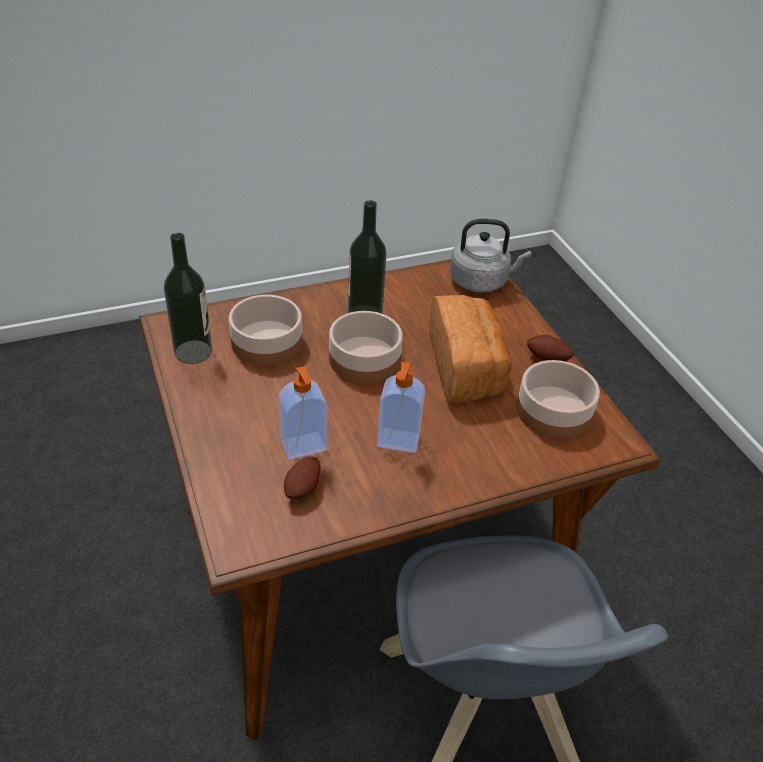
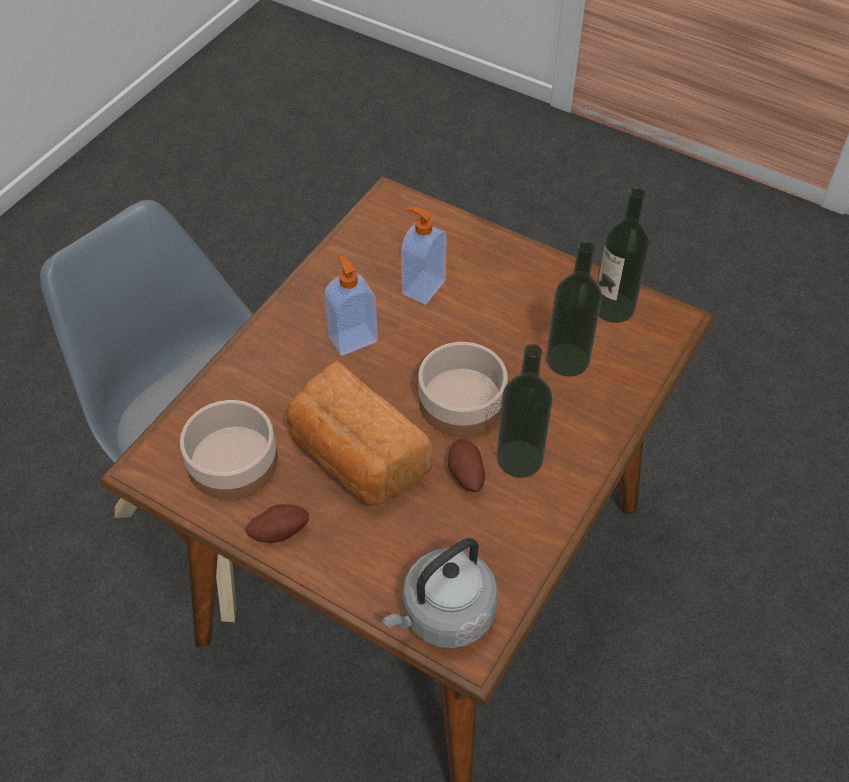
camera: 145 degrees right, 10 degrees up
bowl [229,295,302,366] -> bottle [546,241,602,377]
potato [284,456,321,500] -> potato moved to [448,439,485,492]

